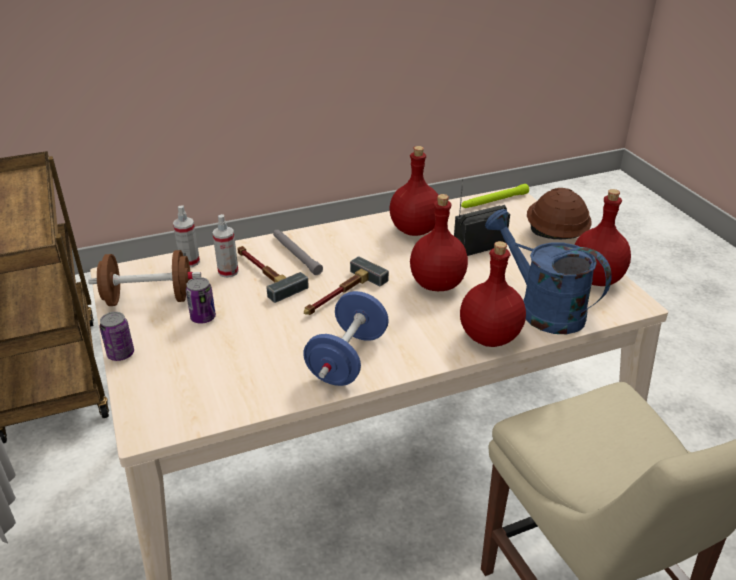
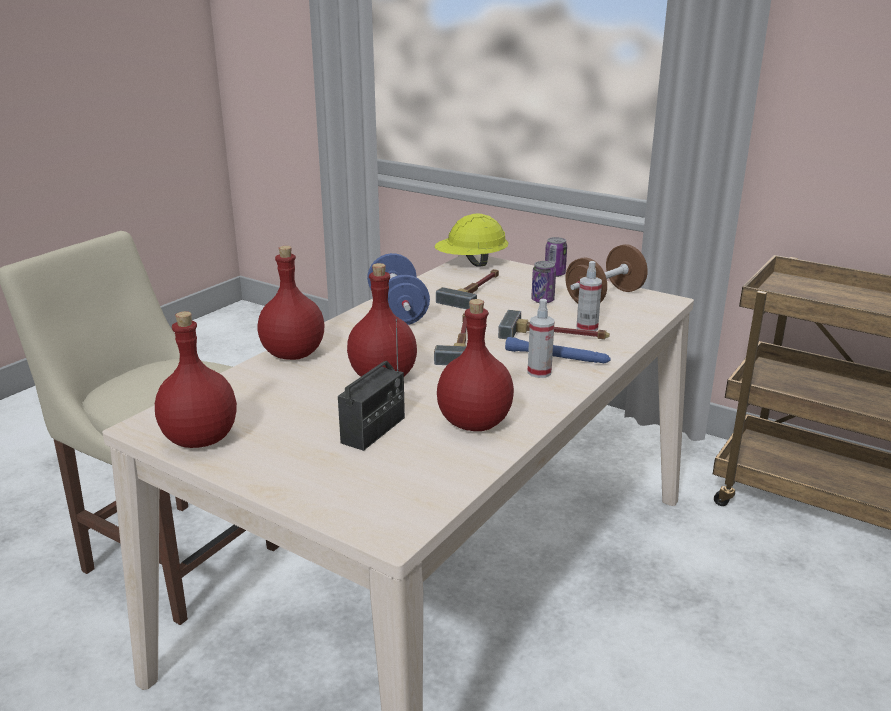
camera: 145 degrees right, 10 degrees down
spray bottle [173,205,200,267] -> spray bottle moved to [527,299,555,378]
grey flashlight [273,230,323,275] -> blue flashlight [505,337,611,363]
green flashlight [461,184,529,208] -> none
blue watering can [485,209,612,334] -> none
brown hard hat [527,188,592,239] -> none
none -> yellow hard hat [434,213,508,267]
none -> hammer [436,269,499,309]

